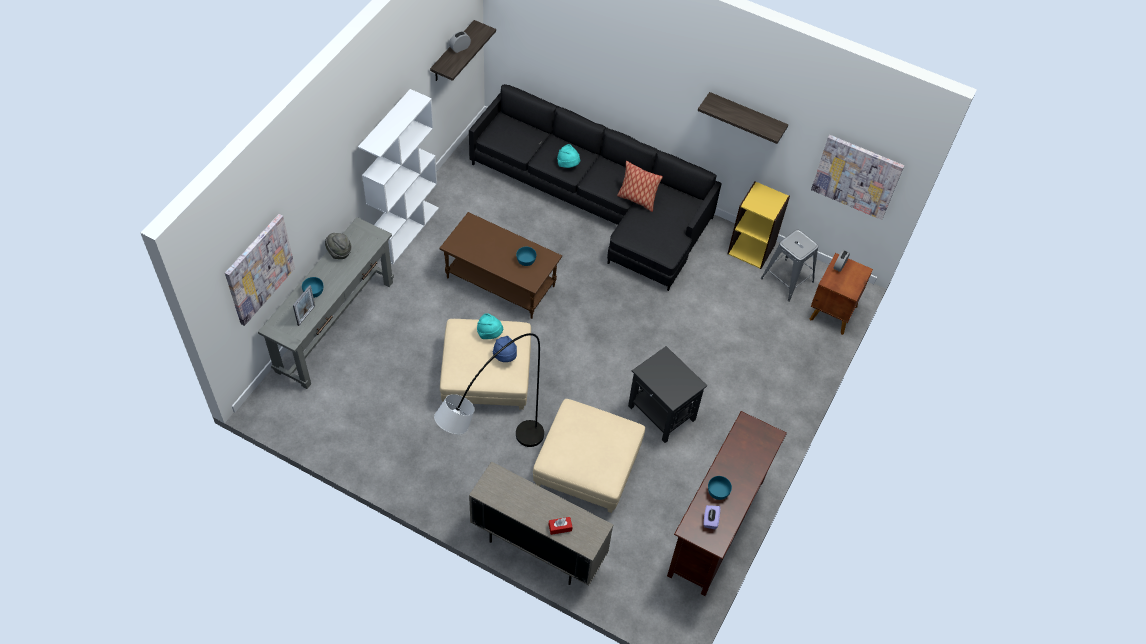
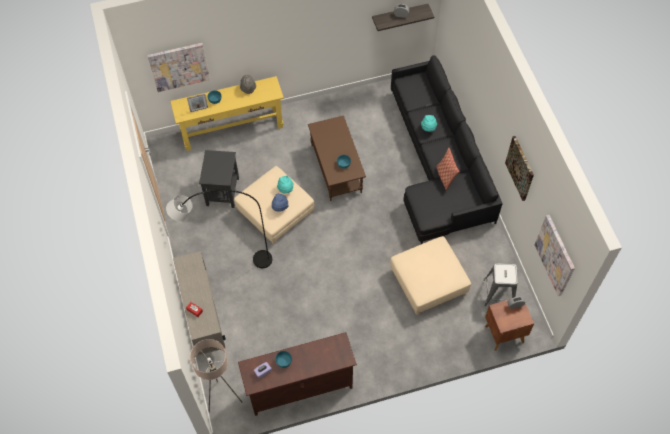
camera: 50 degrees right, 5 degrees up
grey console table [258,217,394,389] -> yellow console table [170,76,284,151]
white bookcase [358,89,439,264] -> none
beige ottoman [533,399,645,513] -> beige ottoman moved to [390,236,471,315]
black side table [628,346,707,443] -> black side table moved to [199,150,239,208]
shelf [698,92,788,144] -> picture [505,136,534,201]
yellow bookcase [727,181,790,269] -> none
none -> beige floor lamp [190,339,243,413]

